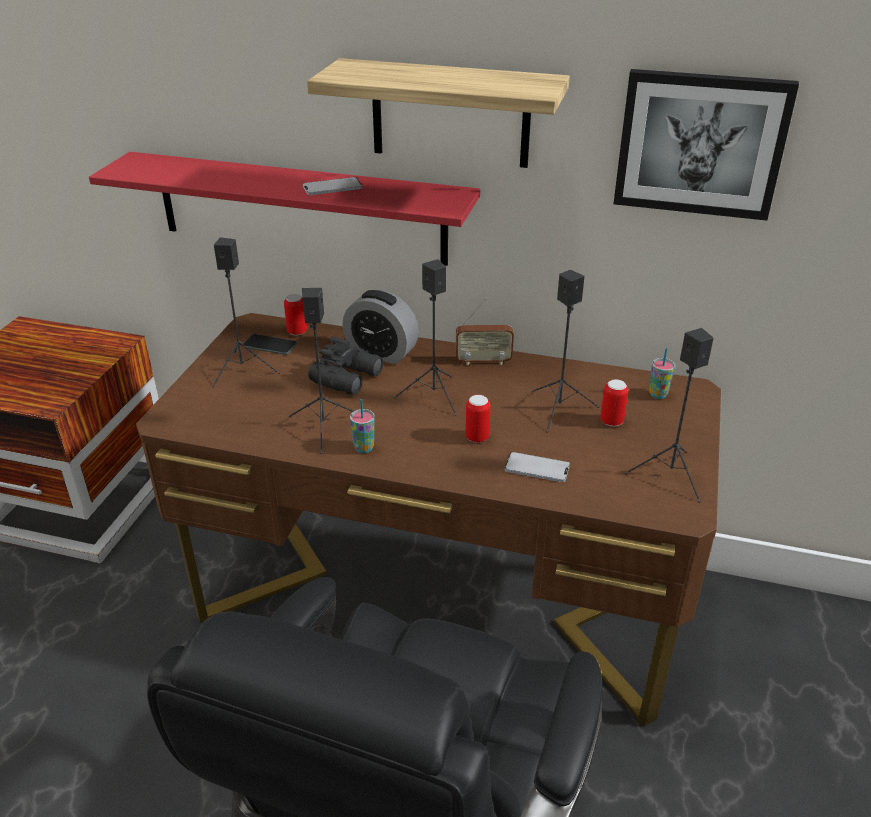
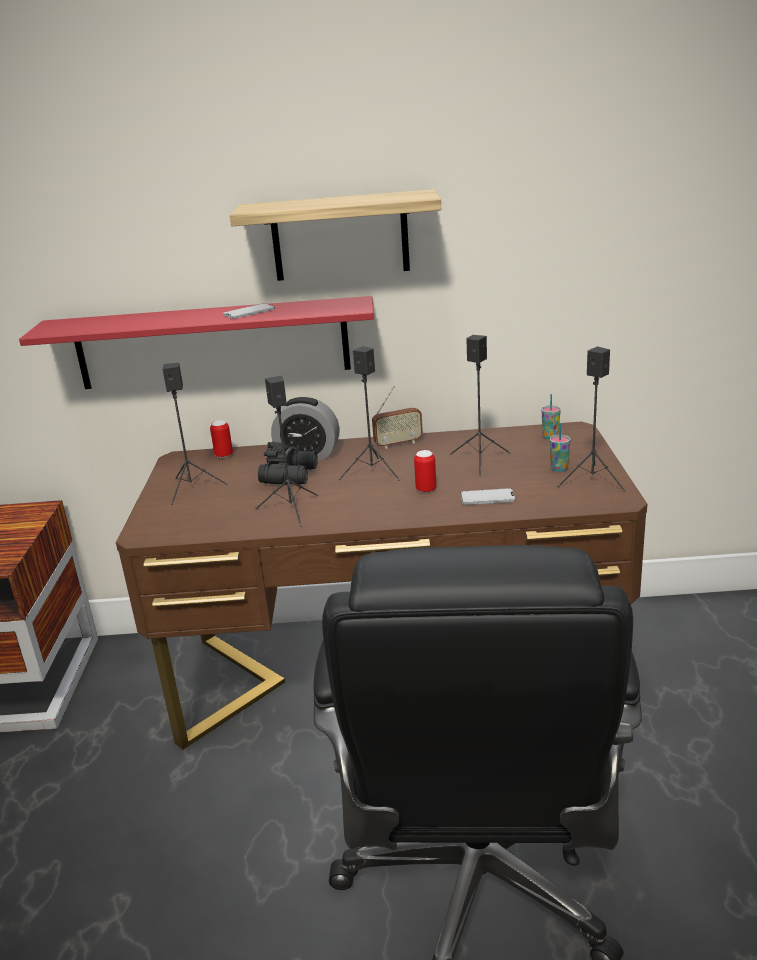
camera: 15 degrees left, 10 degrees down
phone [244,334,297,355] -> none
cup [350,399,375,453] -> cup moved to [550,423,571,472]
can [600,379,629,427] -> none
picture [614,69,799,221] -> none

